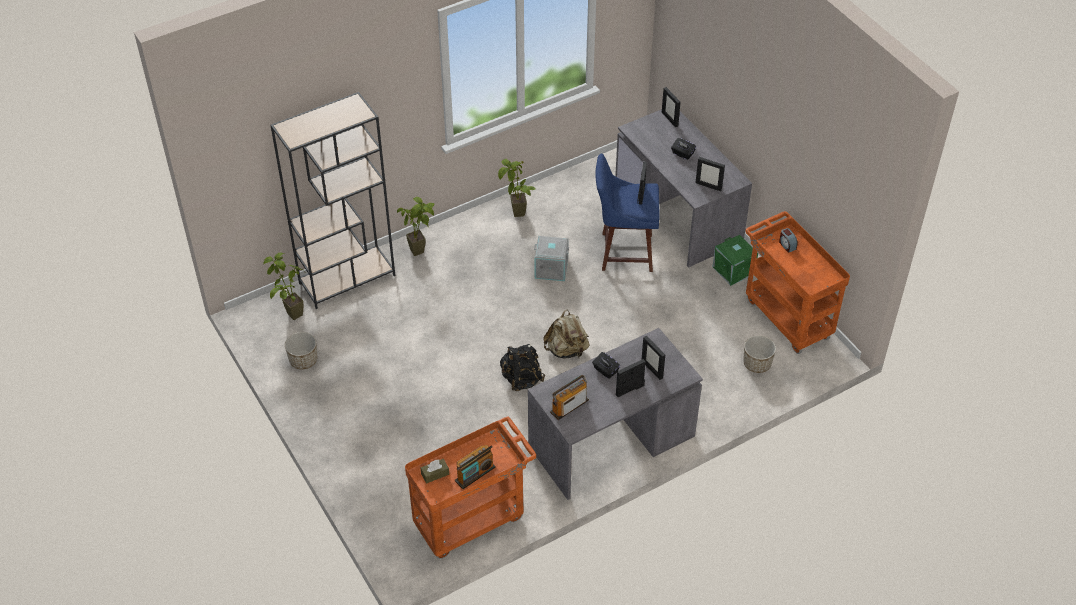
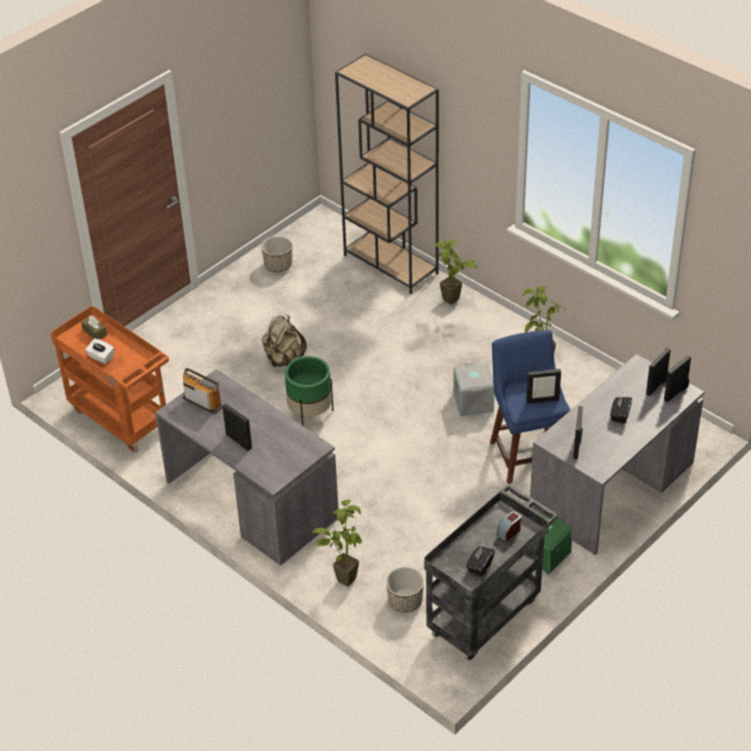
camera: 75 degrees right, 5 degrees down
potted plant [263,253,305,320] -> potted plant moved to [311,500,362,587]
radio [455,445,495,489] -> white tissue box [85,339,114,364]
black backpack [500,344,545,391] -> green planter [285,356,334,426]
beige backpack [543,310,590,358] -> beige backpack moved to [262,315,307,367]
black tissue box [592,352,620,379] -> black tissue box moved to [466,546,495,577]
picture frame [641,335,665,380] -> picture frame moved to [646,348,671,396]
orange cart [745,211,850,354] -> black cart [424,485,557,661]

